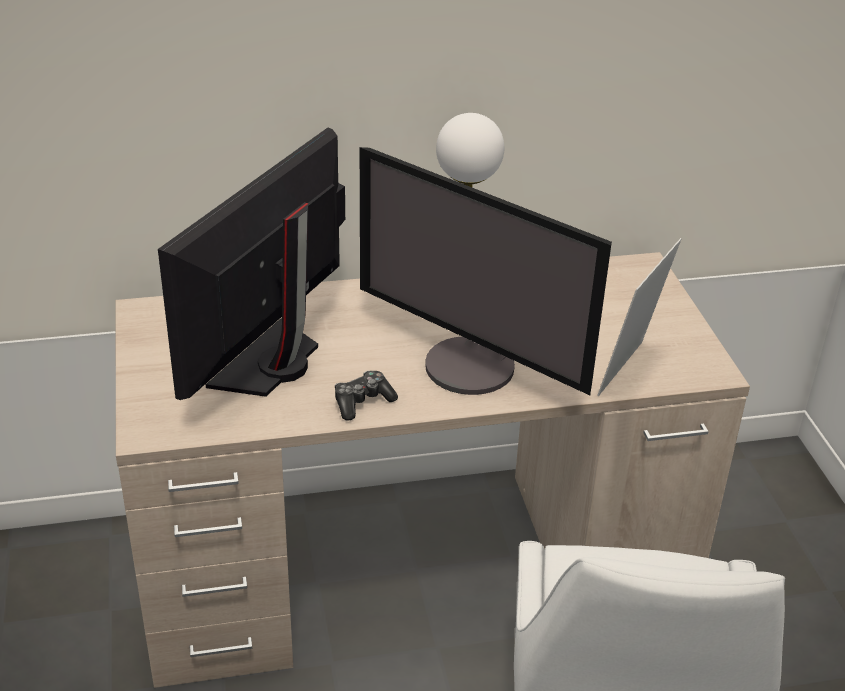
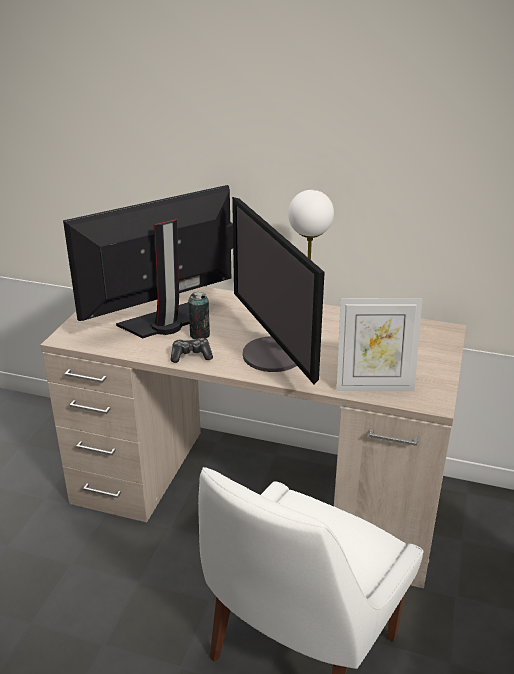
camera: 30 degrees right, 5 degrees down
picture frame [597,238,682,396] -> picture frame turned 150 degrees counterclockwise [336,298,423,391]
none -> can [188,292,210,340]

